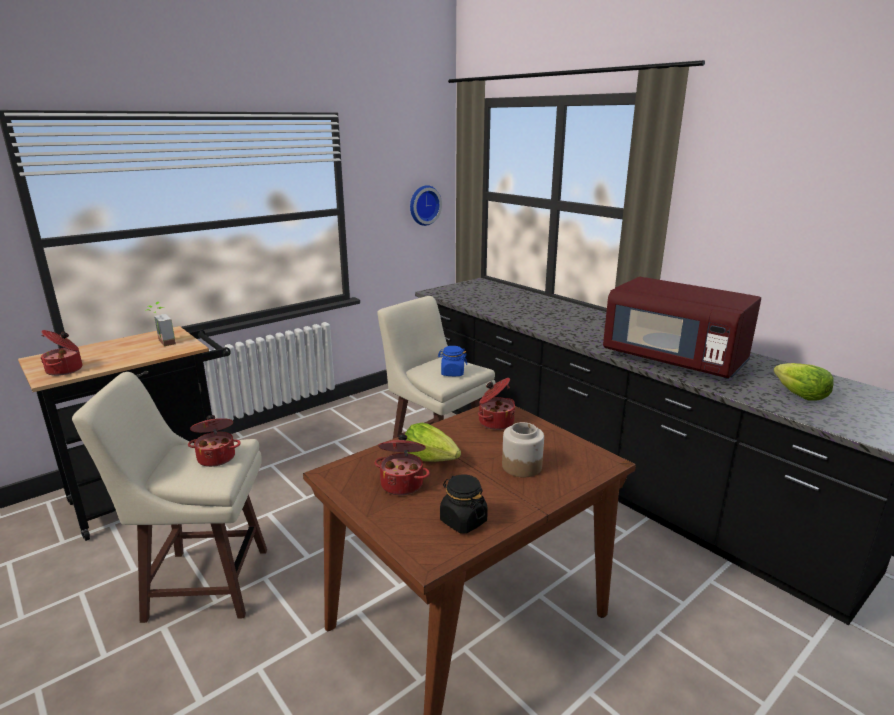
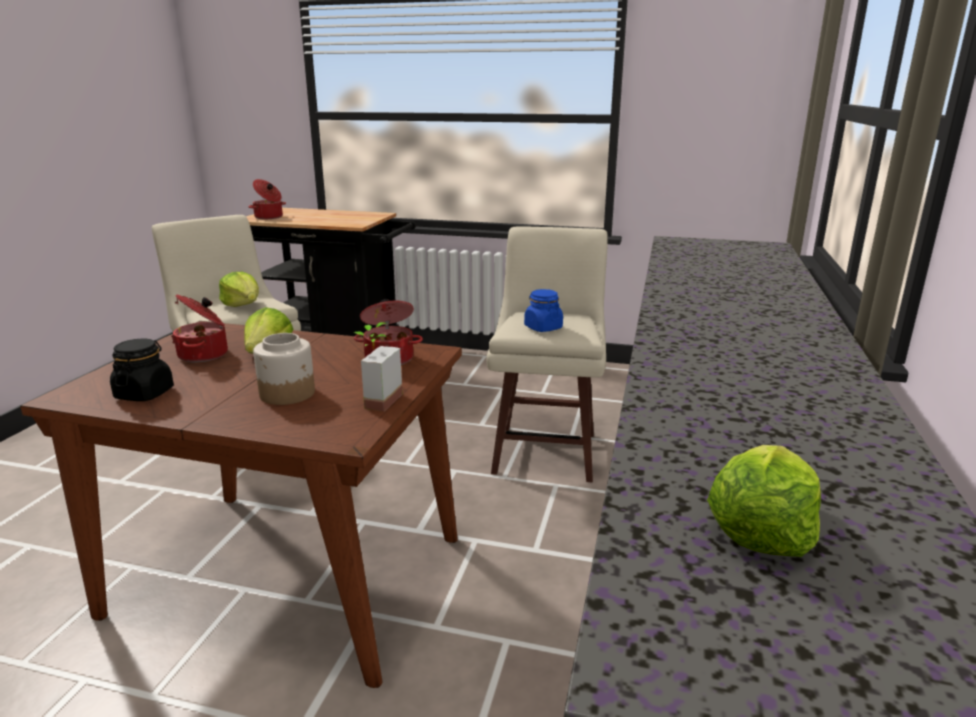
camera: 55 degrees right, 0 degrees up
potted plant [145,302,176,346] -> potted plant moved to [354,322,402,412]
cooking pot [188,415,241,467] -> lettuce [219,272,259,307]
wall clock [410,185,442,226] -> none
red microwave [603,277,761,379] -> none

